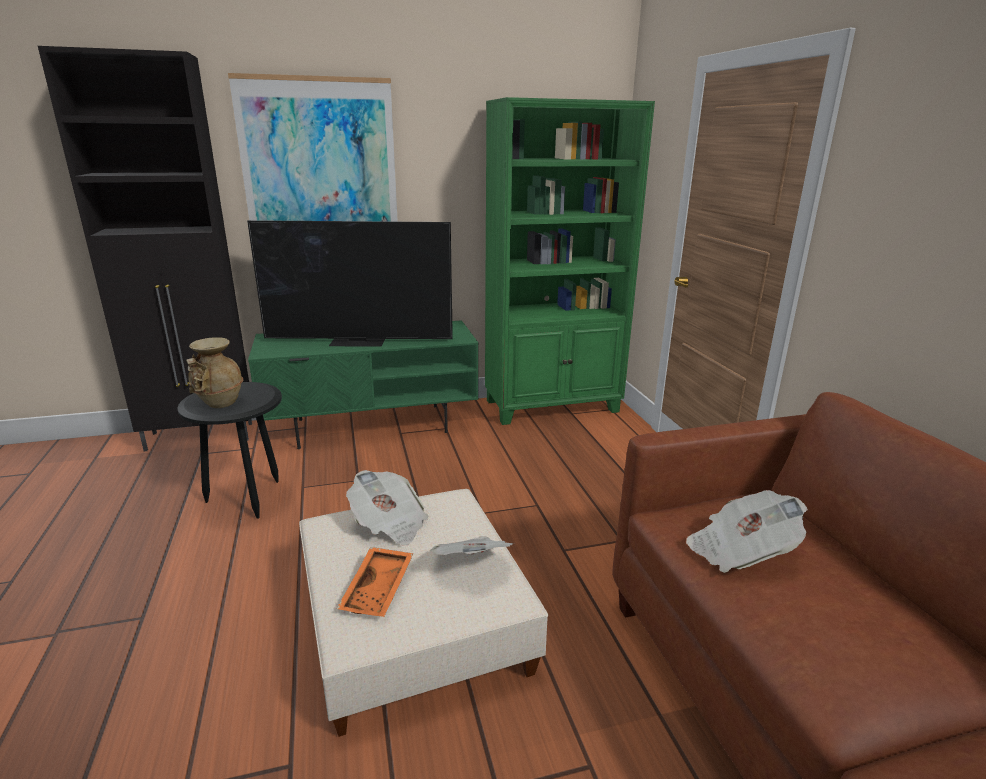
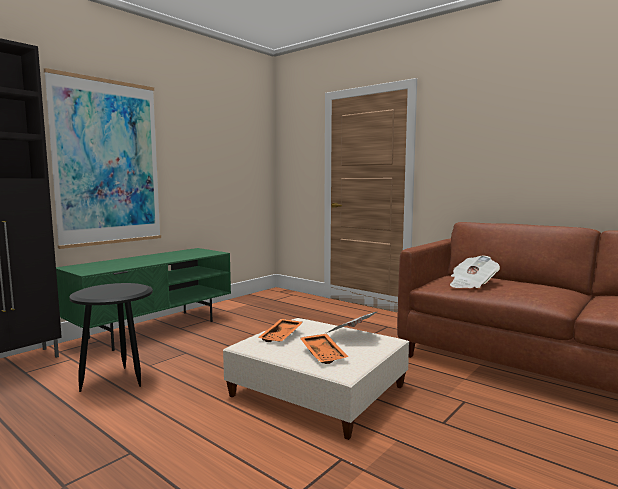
camera: 35 degrees left, 15 degrees down
beige vase [186,337,244,408] -> none
television [247,220,453,347] -> none
newspaper [346,470,429,546] -> orange tray [258,319,303,342]
green bookcase [485,97,655,425] -> none

